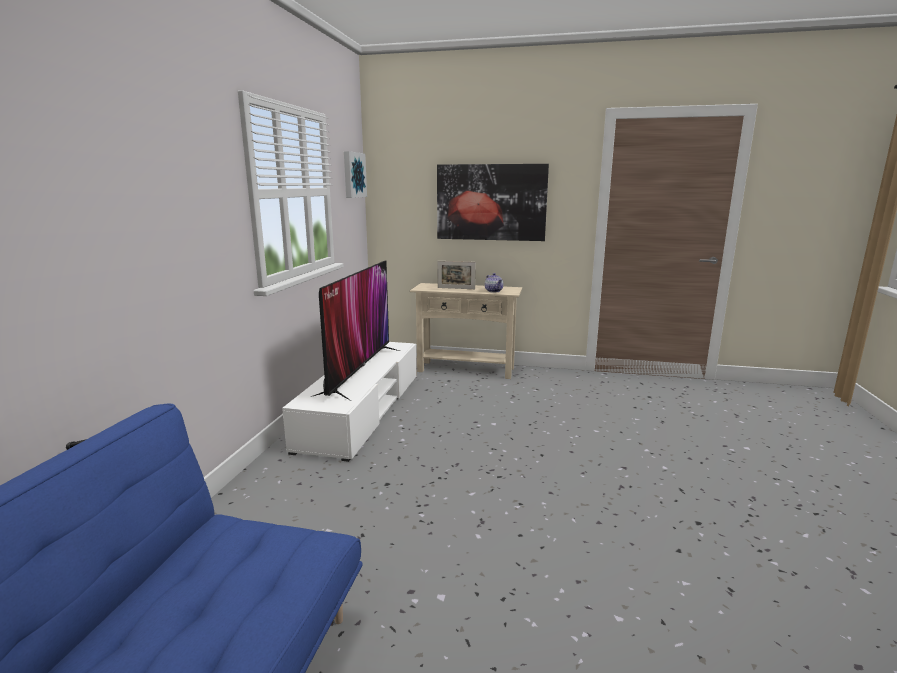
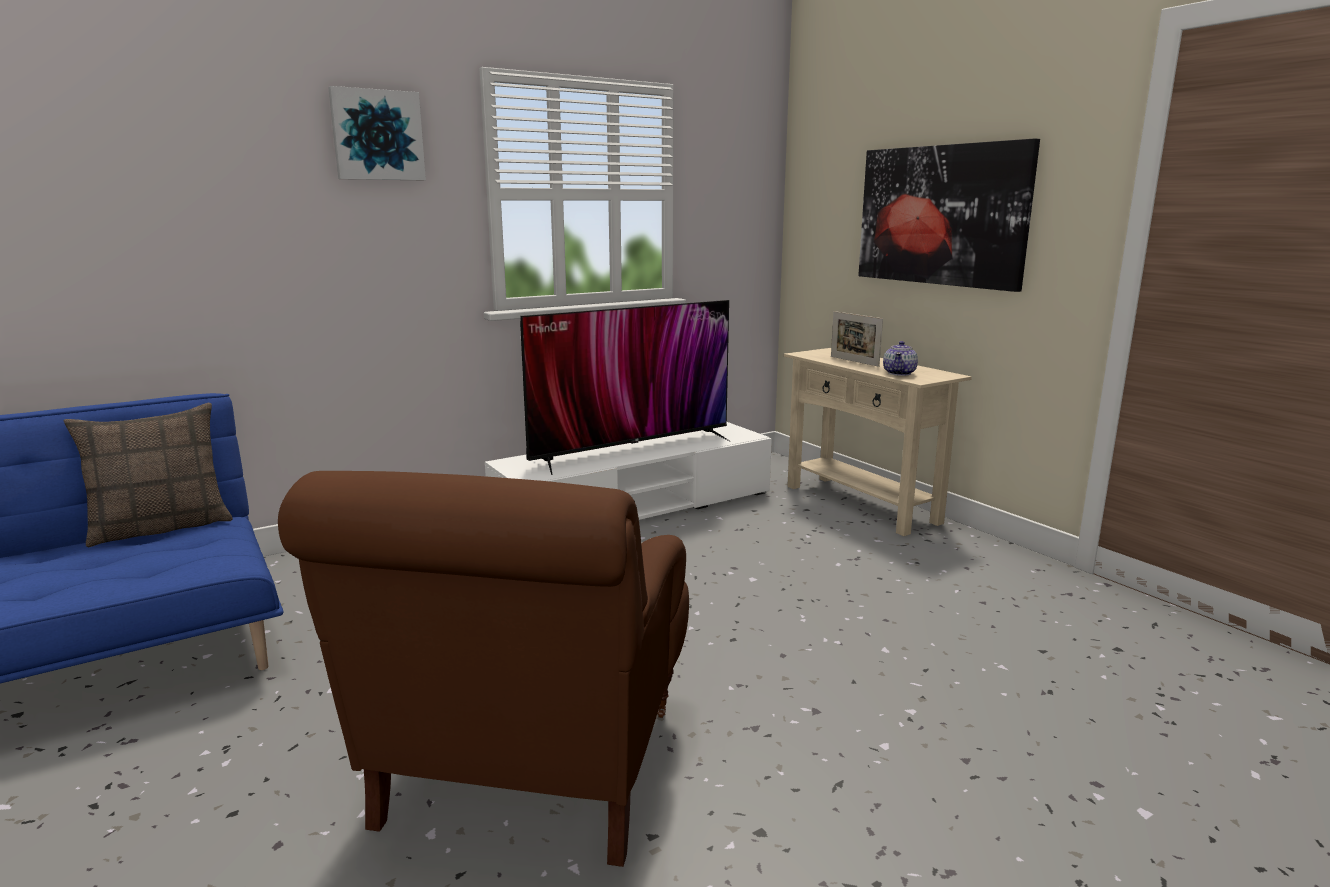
camera: 45 degrees right, 0 degrees up
picture [344,151,367,198] -> picture moved to [328,86,426,180]
none -> pillow [63,403,233,548]
none -> brown armchair [278,471,689,867]

